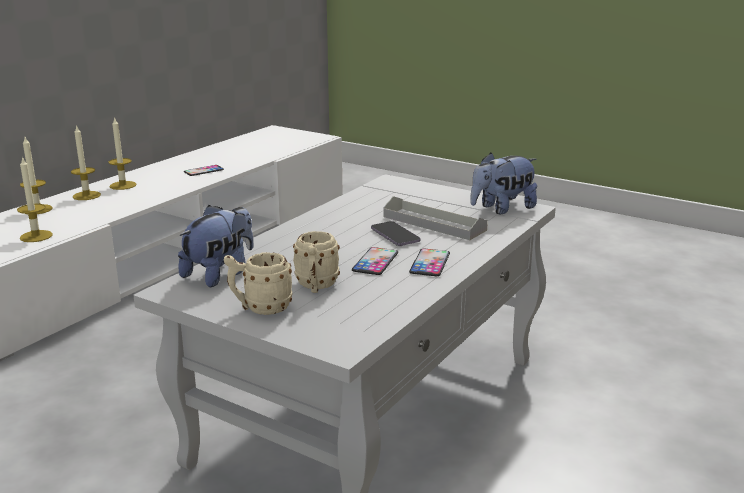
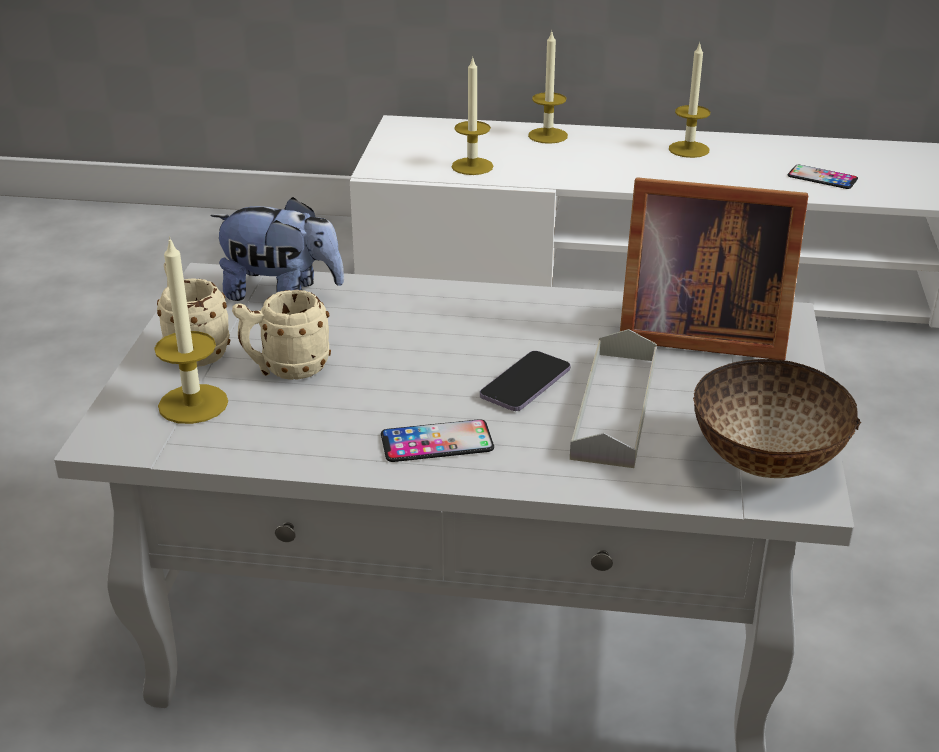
camera: 65 degrees right, 10 degrees up
candle [71,125,101,200] -> candle moved to [154,236,228,424]
phone [352,247,398,275] -> none
plush toy [470,153,537,214] -> bowl [693,359,861,478]
none -> picture frame [620,177,808,360]

